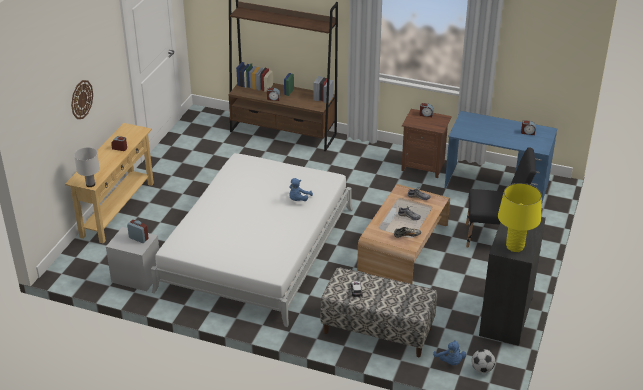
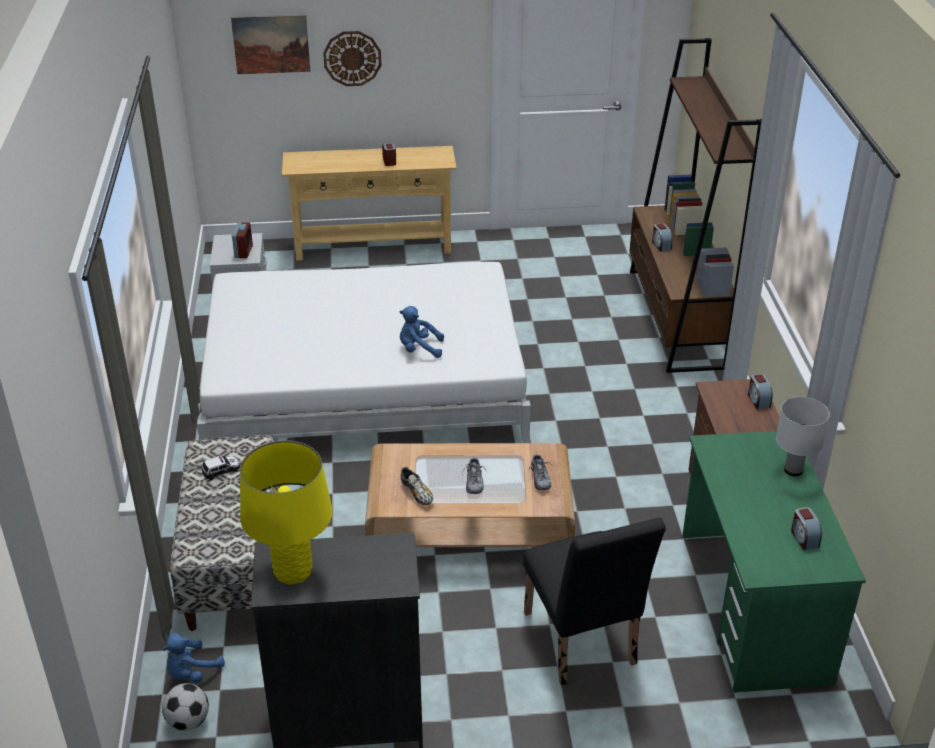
camera: 65 degrees right, 0 degrees up
white table lamp [74,147,100,187] -> white table lamp moved to [776,397,830,476]
blue desk [445,111,557,202] -> green desk [682,431,866,693]
none -> picture [231,15,310,74]

